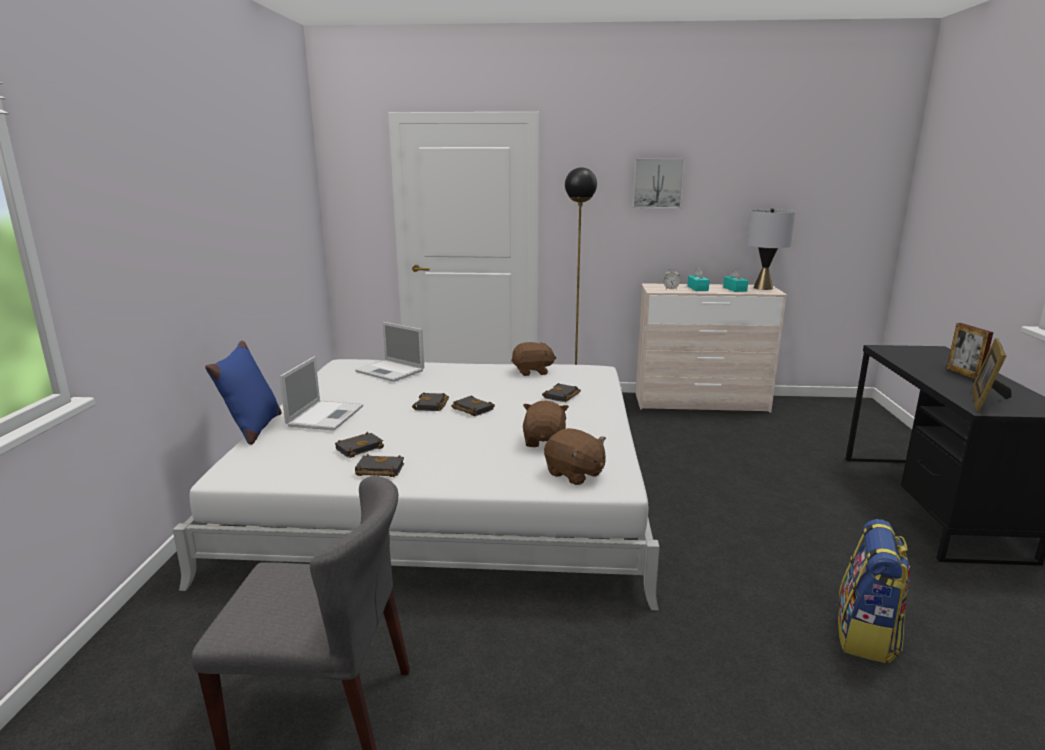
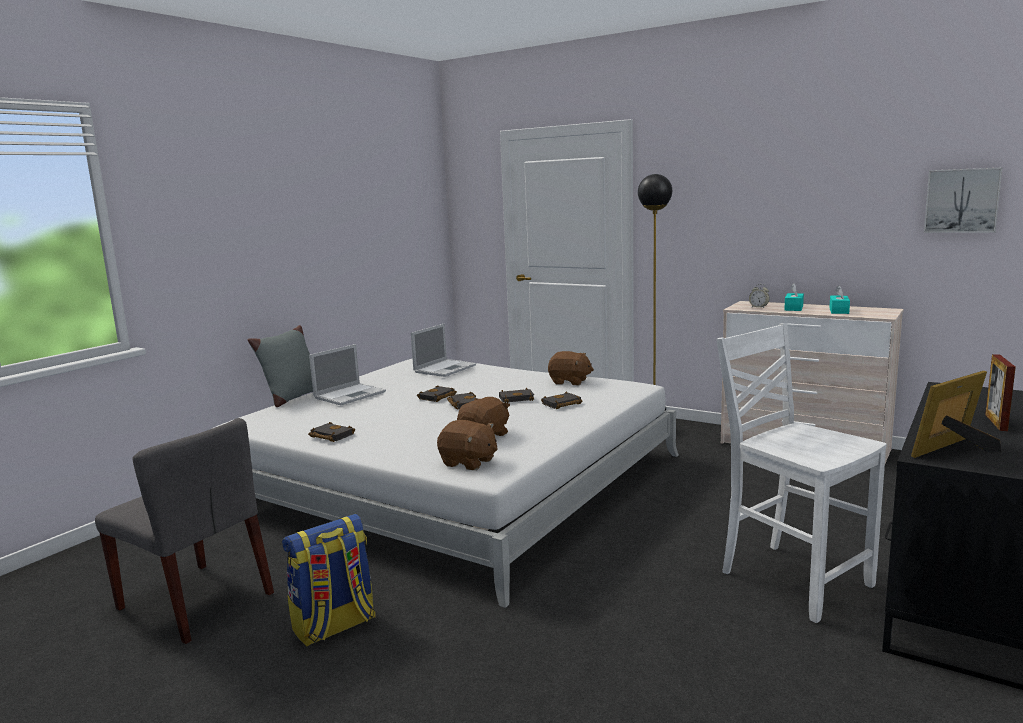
camera: 30 degrees right, 5 degrees down
blue pillow [205,341,282,445] -> grey pillow [248,325,313,407]
black book [335,432,384,458] -> black book moved to [499,388,535,403]
laptop [355,322,424,382] -> laptop turned 120 degrees counterclockwise [411,324,476,377]
brown plush toy [544,428,606,485] -> brown plush toy turned 45 degrees counterclockwise [437,420,498,470]
picture [632,158,685,209] -> picture moved to [924,168,1002,233]
grey table lamp [746,208,795,290] -> none
backpack [838,519,910,664] -> backpack moved to [282,514,376,647]
none -> white chair [716,323,887,623]

